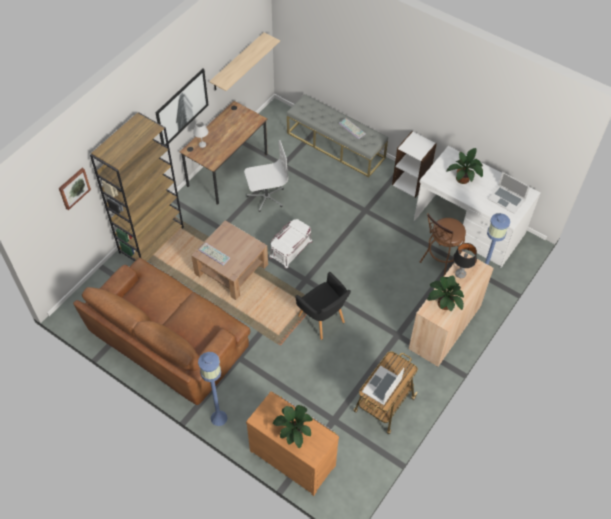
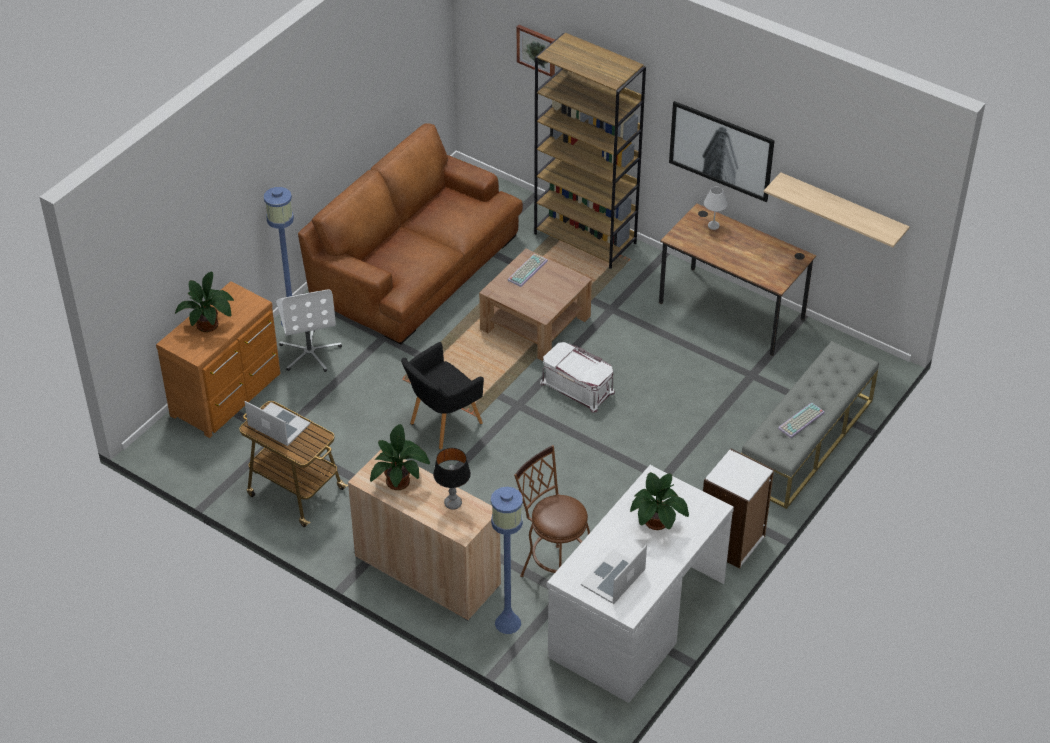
camera: 90 degrees right, 10 degrees down
white office chair [244,140,288,212] -> white office chair moved to [276,289,342,372]

